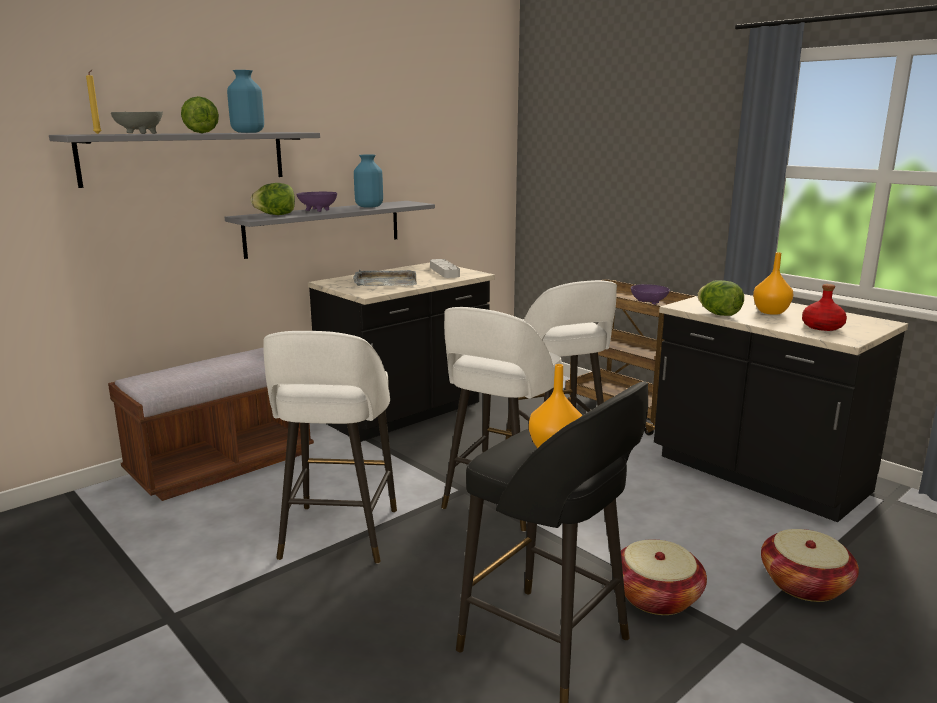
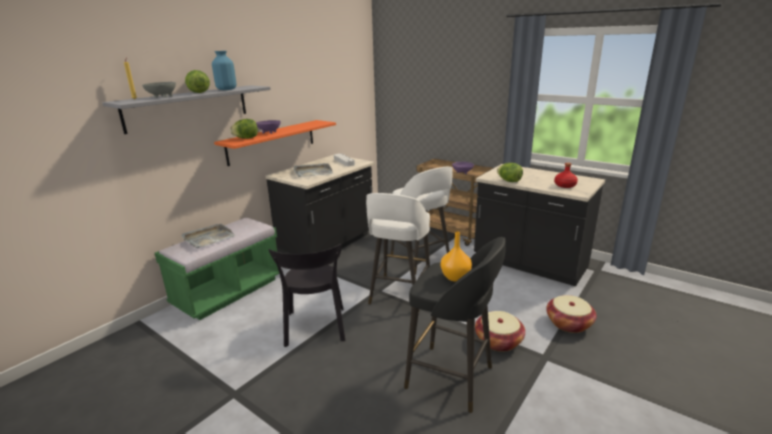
camera: 10 degrees left, 5 degrees up
brown bench [108,347,314,501] -> green bench [155,218,279,320]
grey shelf [225,201,435,259] -> orange shelf [214,120,336,166]
white stool [263,331,397,564] -> black chair [268,244,345,347]
blue vase [354,155,383,208] -> none
orange vase [753,252,793,315] -> none
none -> grey tray [182,224,236,248]

